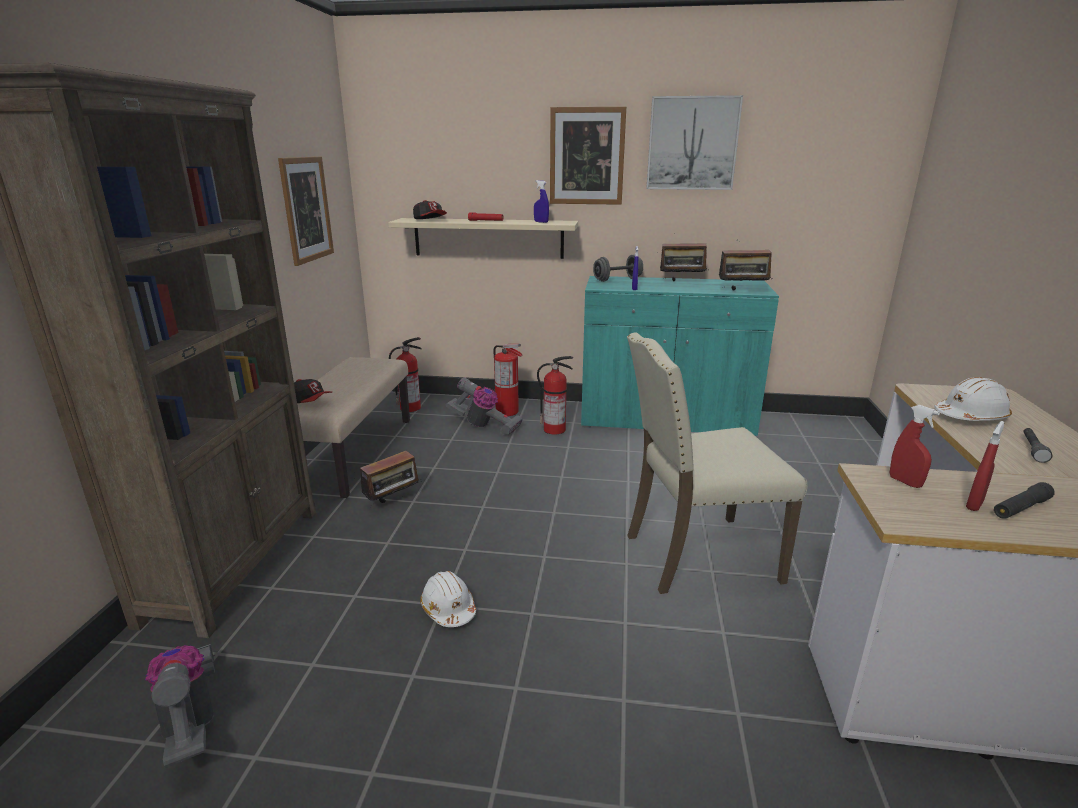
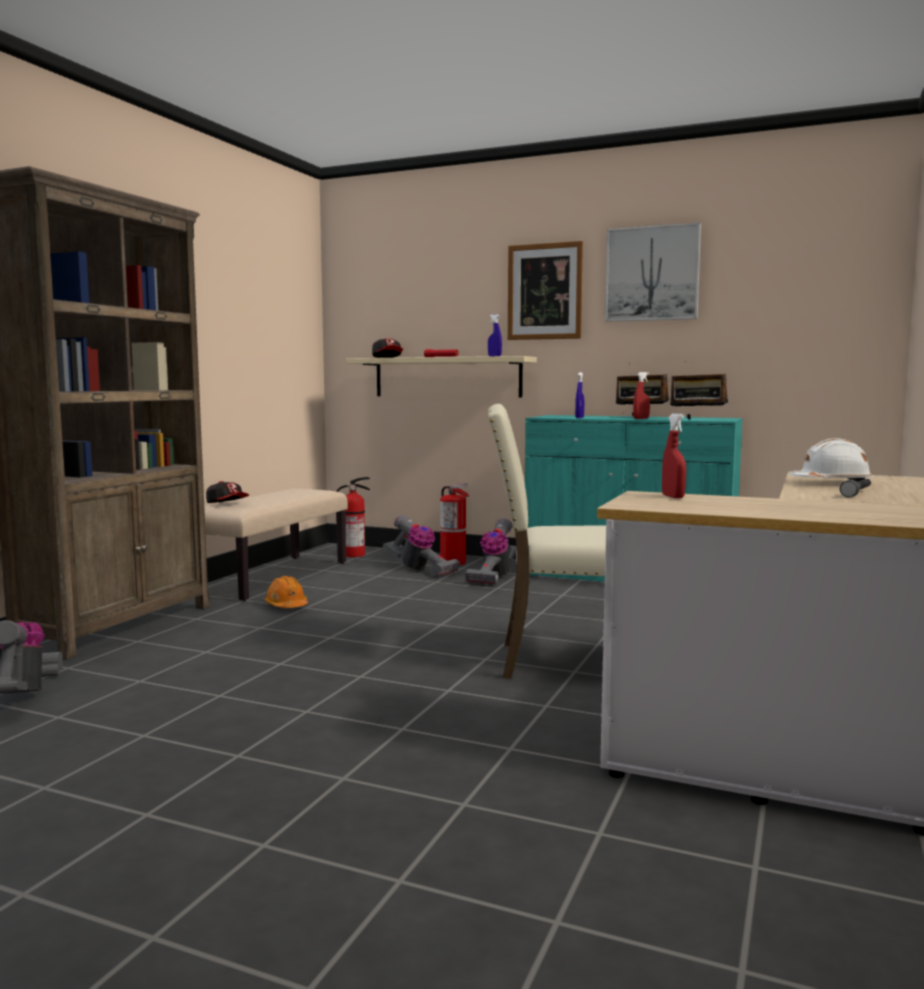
camera: 15 degrees right, 15 degrees down
picture [278,157,334,266] -> none
radio [360,451,422,506] -> orange hard hat [265,576,308,608]
white hard hat [420,571,476,627] -> none
fire extinguisher [537,356,573,435] -> vacuum cleaner [465,519,516,585]
grey dumbbell [593,255,643,282] -> none
red spray bottle [966,421,1005,511] -> red spray bottle moved to [633,372,650,419]
black flashlight [994,482,1055,519] -> none

